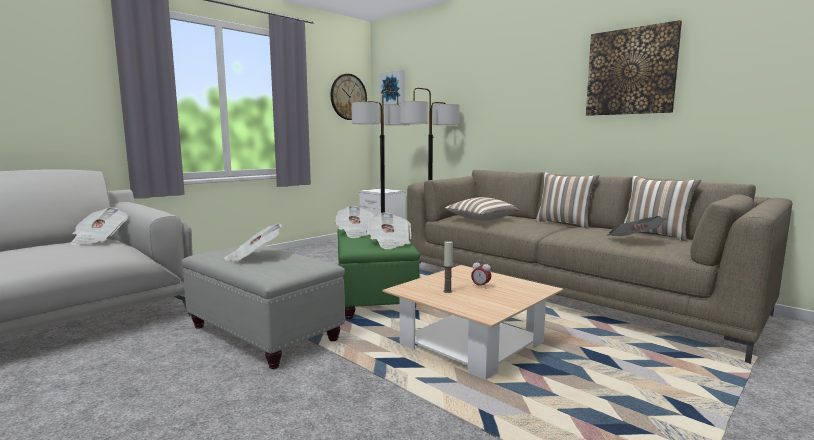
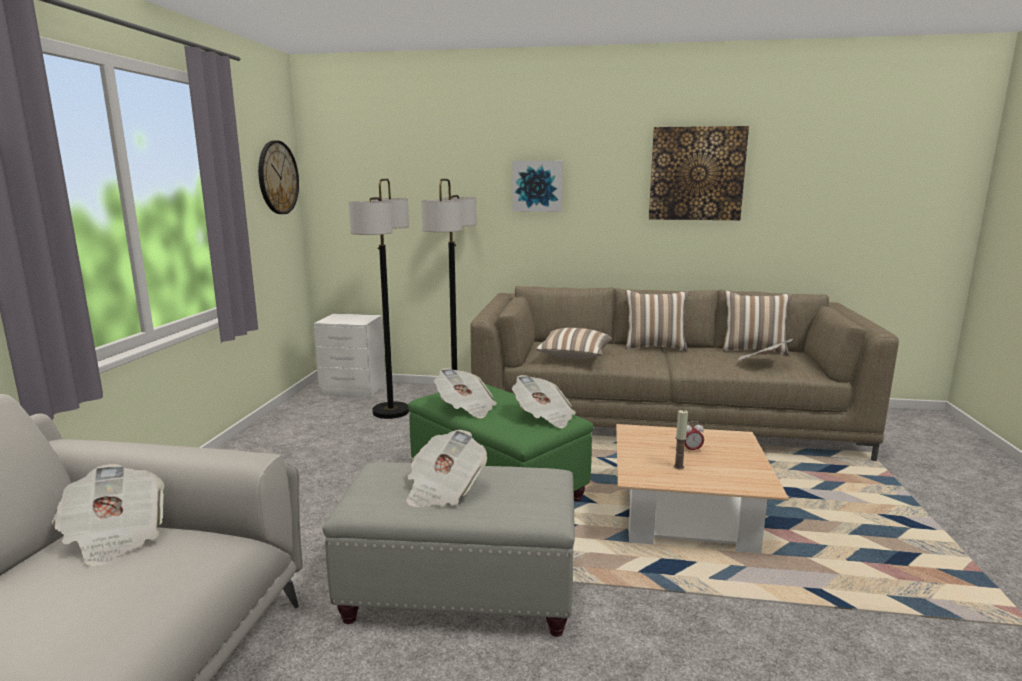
camera: 35 degrees left, 5 degrees up
picture [380,70,405,105] -> picture moved to [513,161,563,212]

